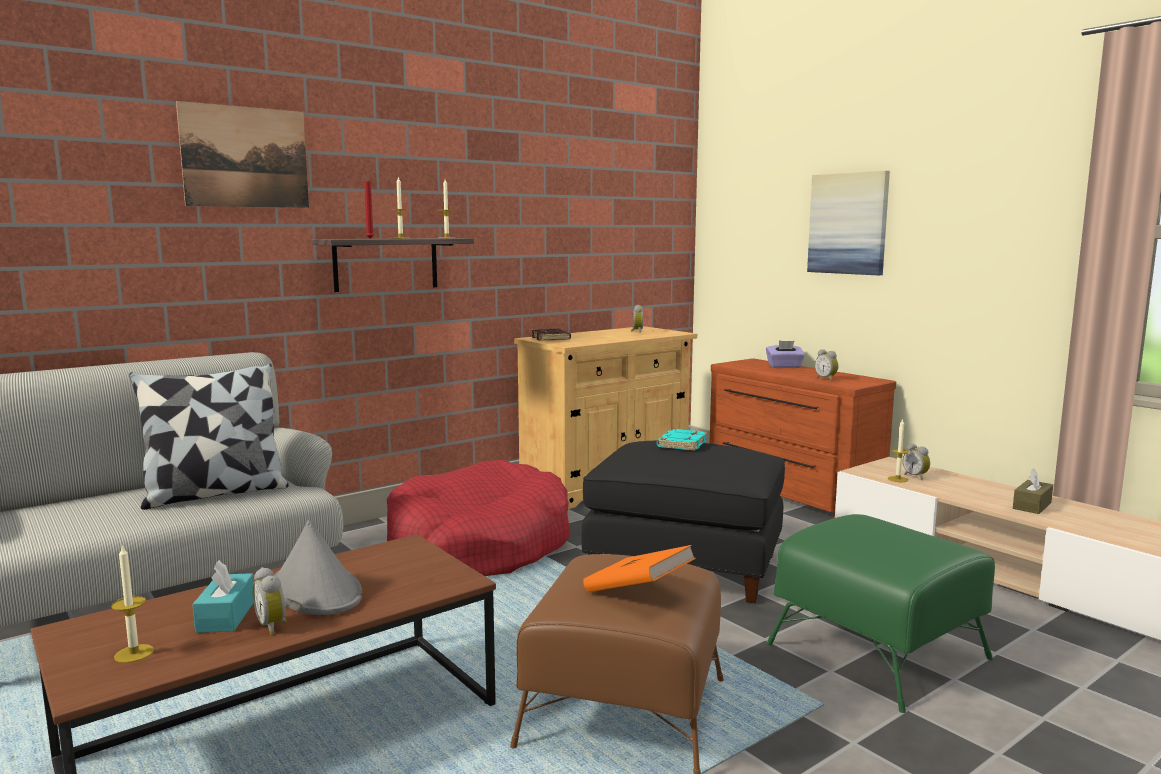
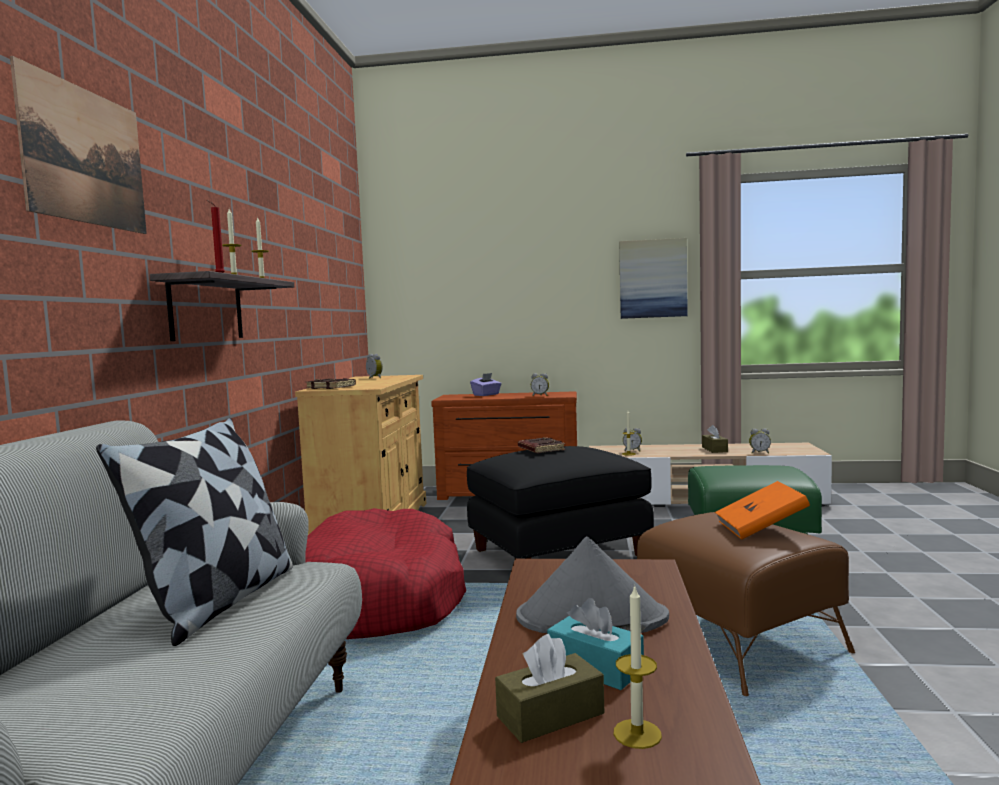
camera: 45 degrees left, 5 degrees down
alarm clock [253,567,287,635] -> alarm clock moved to [749,429,771,454]
turquoise book [657,429,707,451] -> brown book [518,437,565,453]
picture [807,171,890,275] -> picture moved to [619,238,688,319]
none -> brown tissue box [495,634,604,743]

